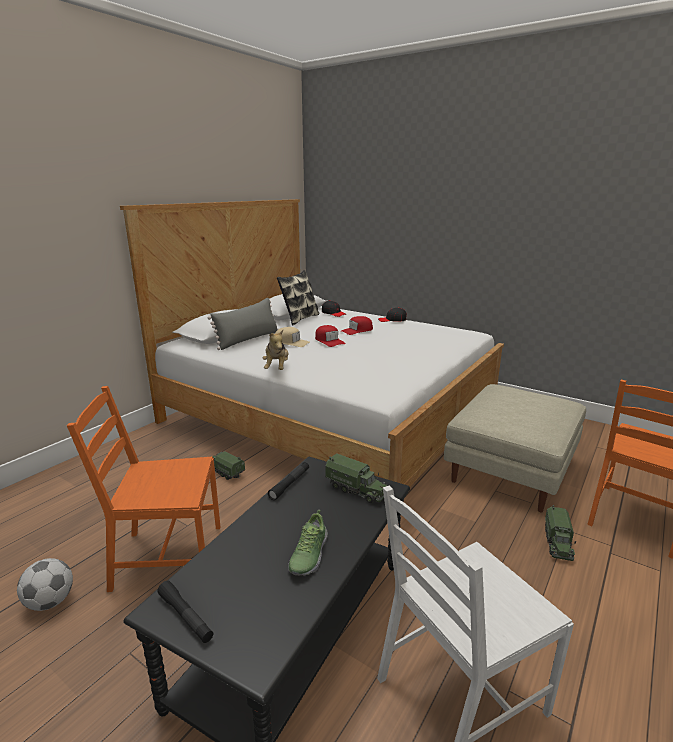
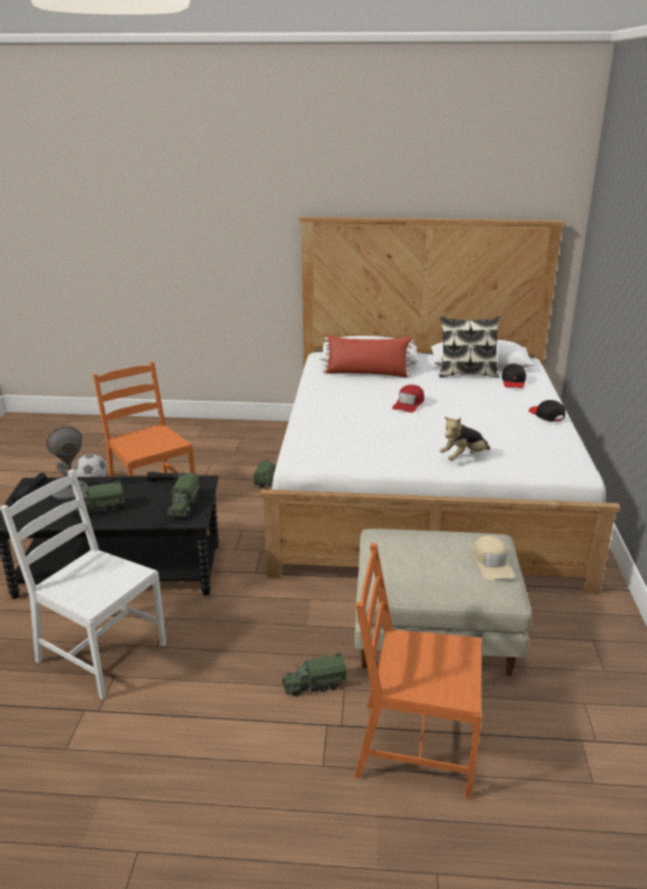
camera: 60 degrees right, 5 degrees up
grey pillow [208,298,278,350] -> red pillow [323,335,414,378]
plush toy [263,330,289,370] -> plush toy moved to [439,417,490,461]
beige cap [275,327,310,347] -> beige cap moved to [473,536,515,580]
shoe [288,510,328,576] -> toy truck [69,479,125,517]
red cap [341,316,373,335] -> none
none -> grey table lamp [46,427,88,500]

